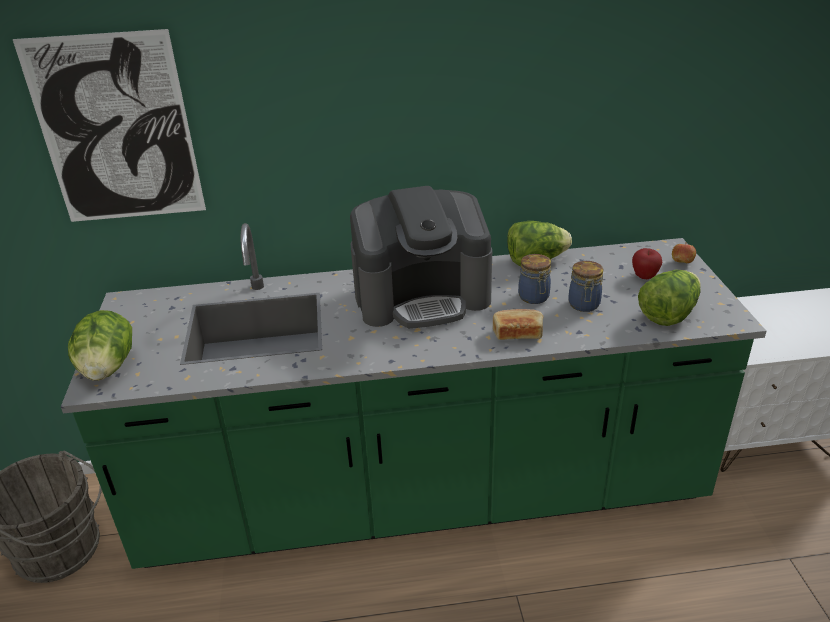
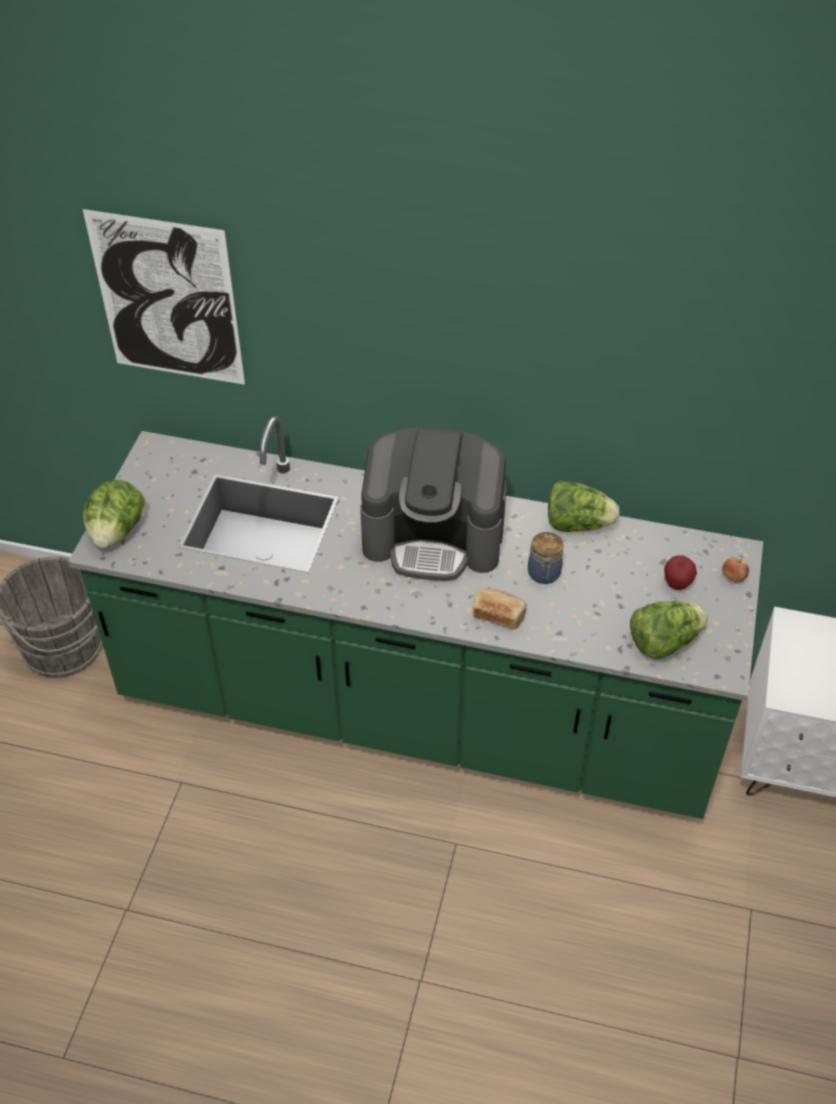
camera: 20 degrees right, 15 degrees up
jar [568,261,603,312] -> none

